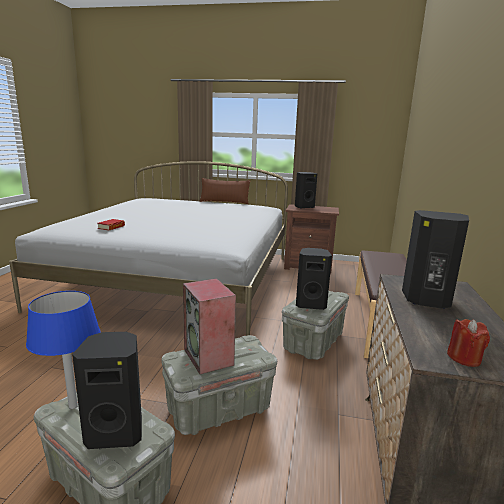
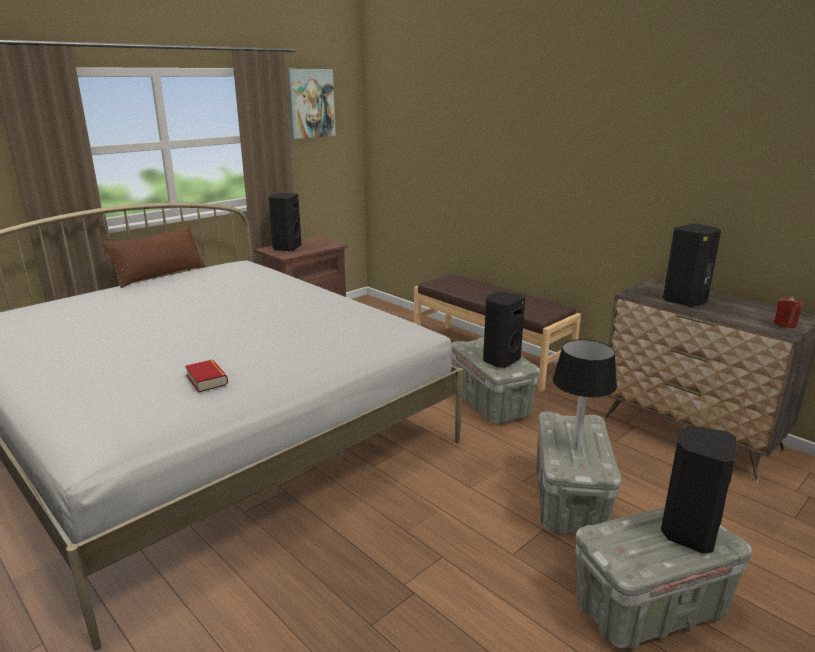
camera: 55 degrees left, 5 degrees up
blue table lamp [26,291,101,409] -> none
speaker [183,278,236,375] -> black table lamp [553,339,617,450]
none -> picture [287,69,336,139]

